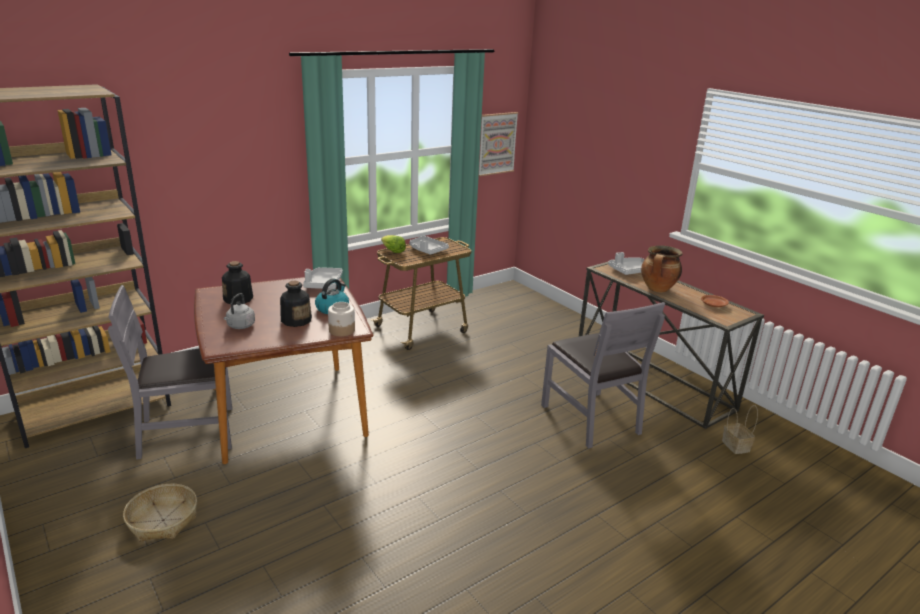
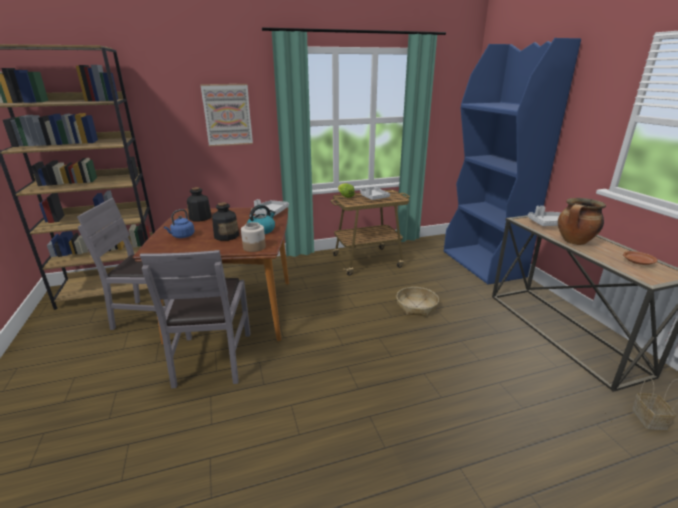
camera: 20 degrees right, 0 degrees up
basket [123,484,197,542] -> basket moved to [396,287,439,317]
grey kettle [224,293,255,329] -> blue kettle [164,209,195,238]
picture [479,112,519,176] -> picture moved to [201,84,253,146]
grey chair [541,302,665,449] -> grey chair moved to [140,250,251,389]
none -> blue bookcase [444,38,581,285]

